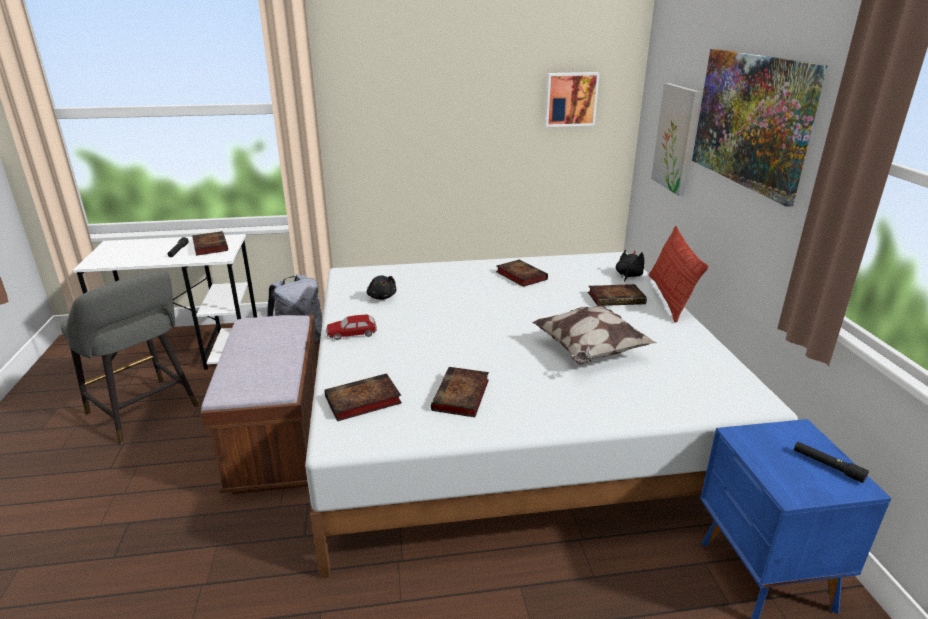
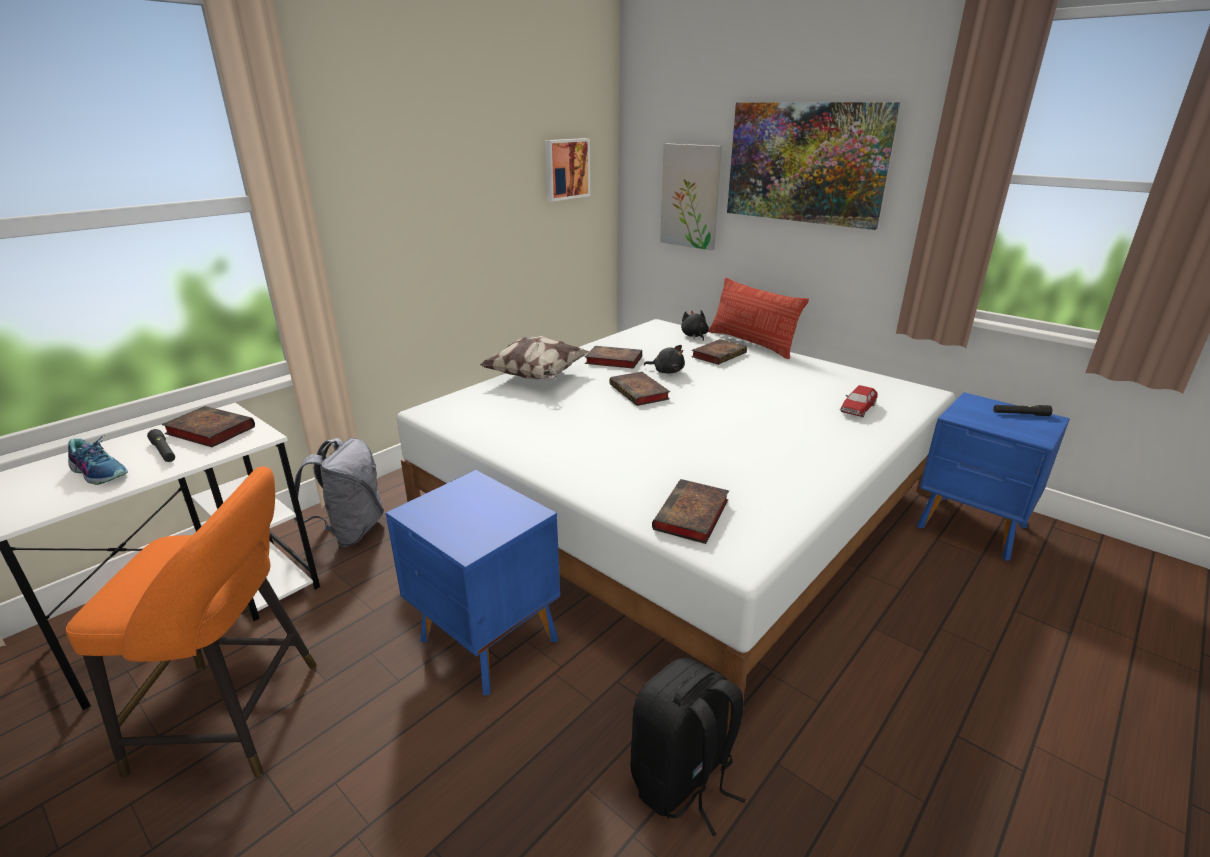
camera: 40 degrees left, 0 degrees up
grey stool [61,270,199,444] -> orange stool [66,466,317,778]
brown bench [201,315,318,494] -> blue nightstand [386,470,560,695]
toy car [326,315,377,340] -> toy car moved to [840,385,878,417]
black plush toy [367,275,396,300] -> black plush toy moved to [644,345,685,374]
book [431,367,489,417] -> book moved to [609,372,670,406]
pillow [532,305,657,364] -> pillow moved to [480,336,591,380]
none -> shoe [68,435,128,485]
none -> black backpack [631,658,746,836]

